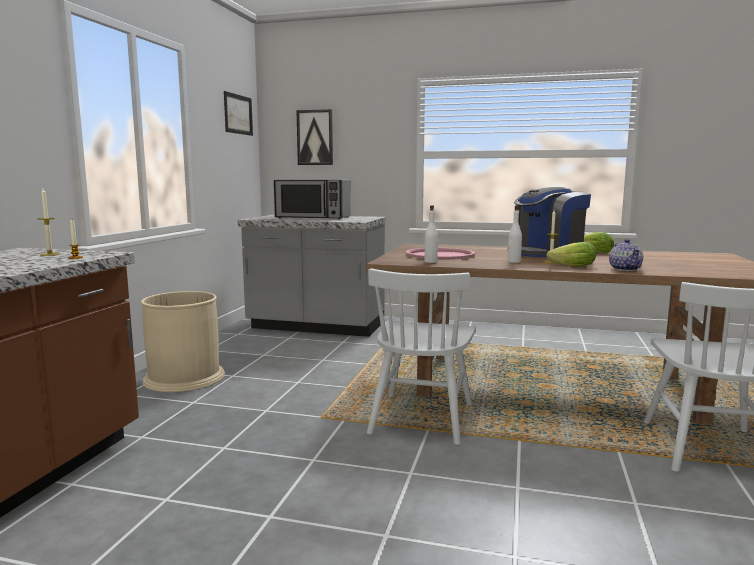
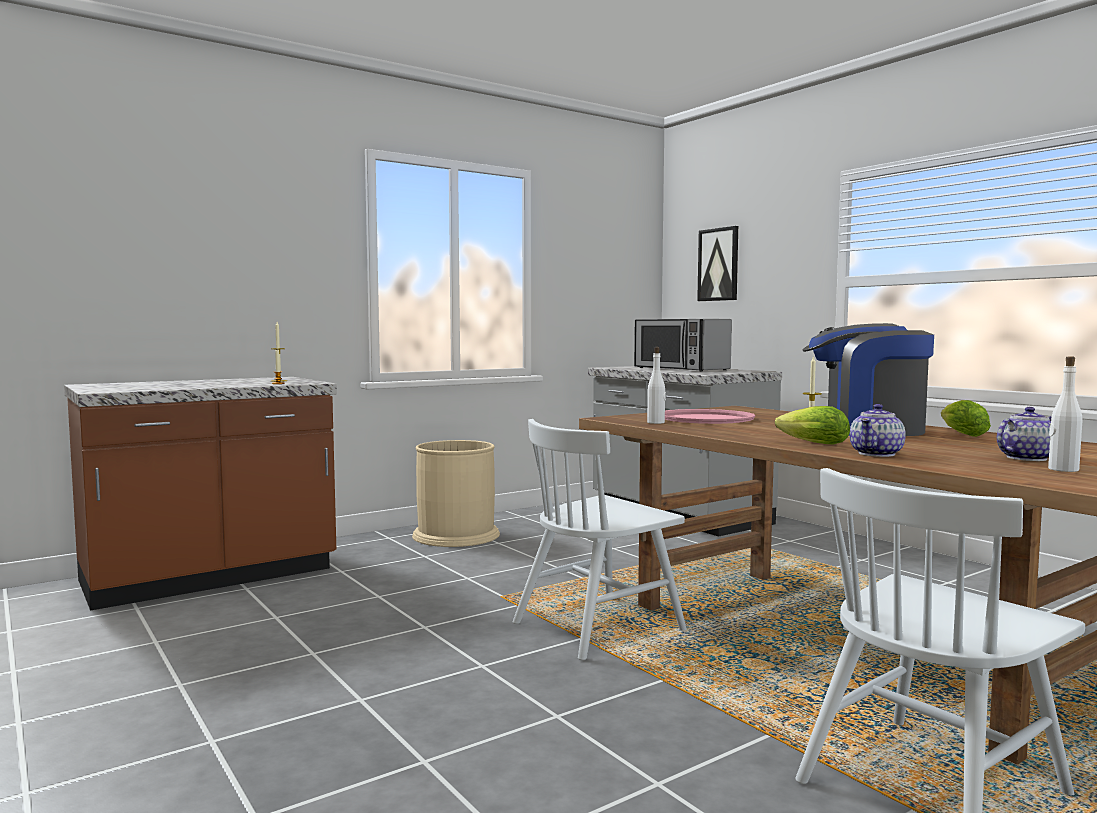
camera: 40 degrees right, 5 degrees down
picture [224,91,253,136] -> none
white bottle [508,205,522,263] -> white bottle moved to [1048,356,1082,472]
none -> teapot [997,407,1052,461]

